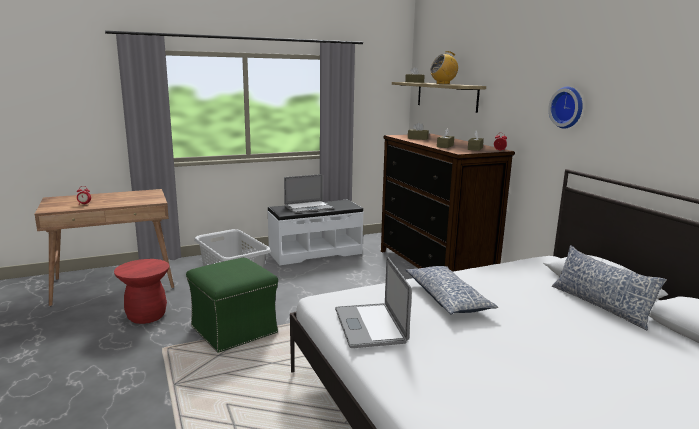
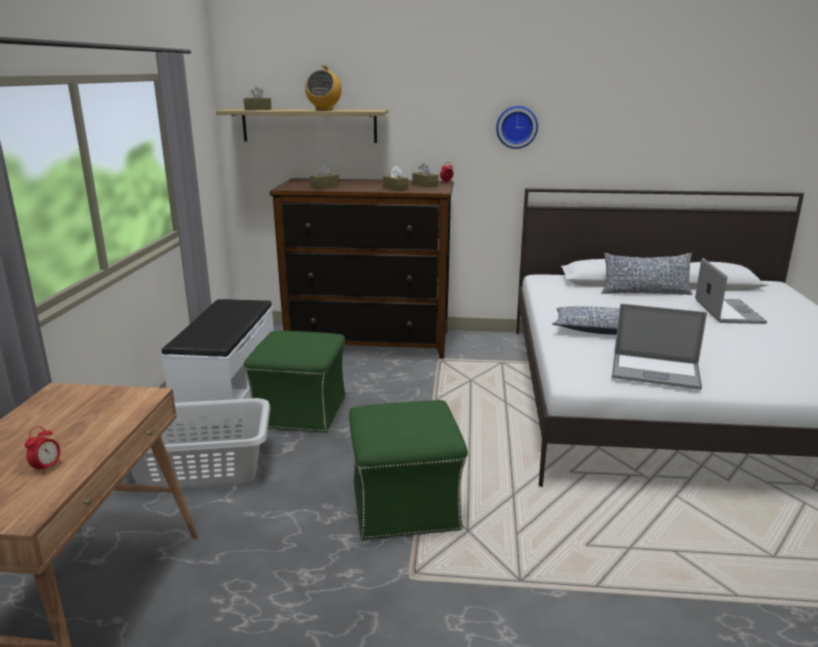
camera: 60 degrees left, 5 degrees up
red stool [114,259,169,324] -> none
laptop [284,174,334,213] -> laptop moved to [695,258,767,324]
none -> green ottoman [244,331,346,433]

